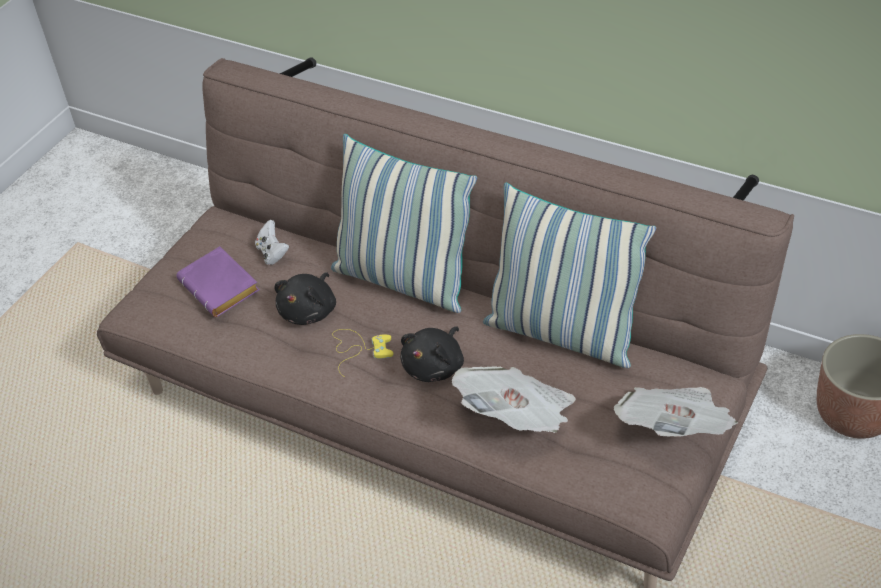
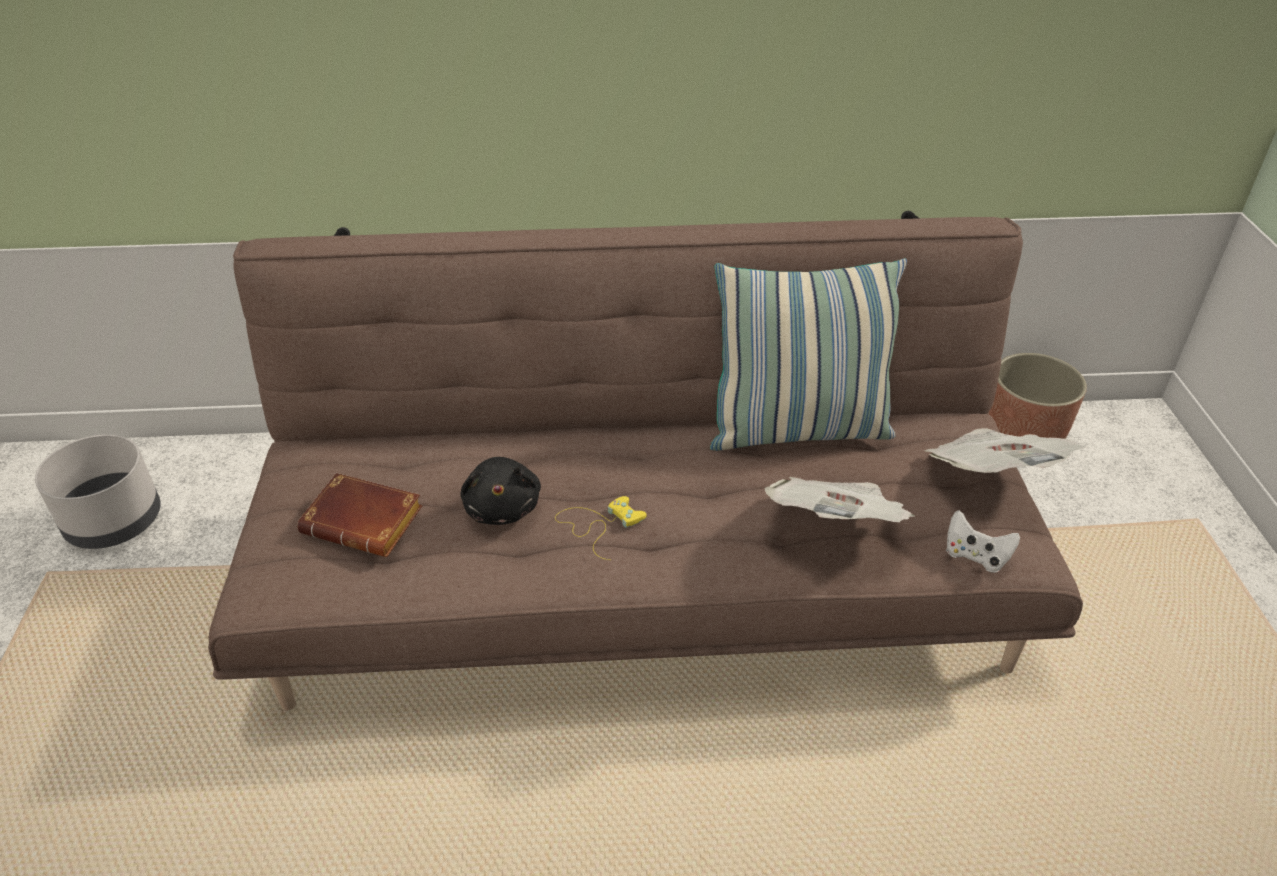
camera: 35 degrees left, 5 degrees down
purple book [176,246,259,317] -> brown book [297,473,422,557]
white game controller [255,220,289,265] -> white game controller moved to [946,510,1020,573]
pillow [331,134,477,313] -> none
black plush toy [400,326,464,382] -> none
none -> grey planter [35,434,161,549]

